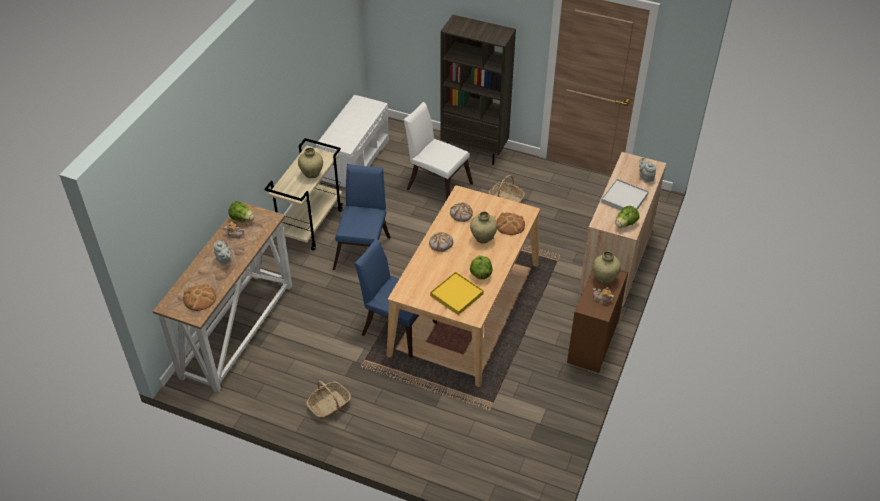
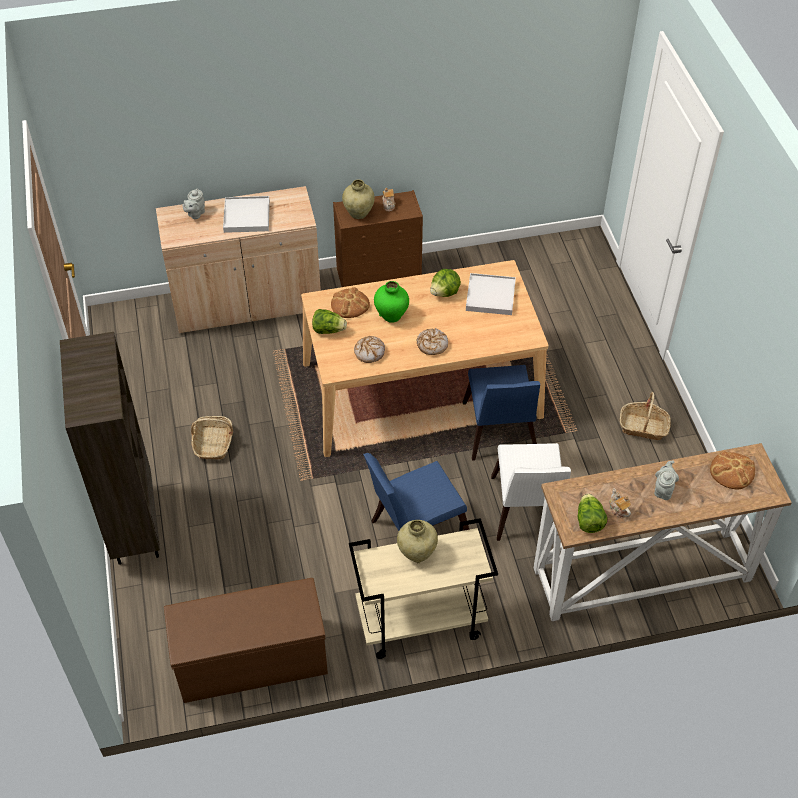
camera: 125 degrees left, 5 degrees up
white bench [316,95,389,187] -> brown bench [164,578,328,703]
white chair [404,102,473,200] -> white chair moved to [491,443,571,541]
yellow tray [430,272,484,315] -> white tray [466,273,516,315]
beige vase [470,212,497,244] -> green vase [374,281,409,323]
lettuce [615,206,639,228] -> lettuce moved to [312,309,347,334]

